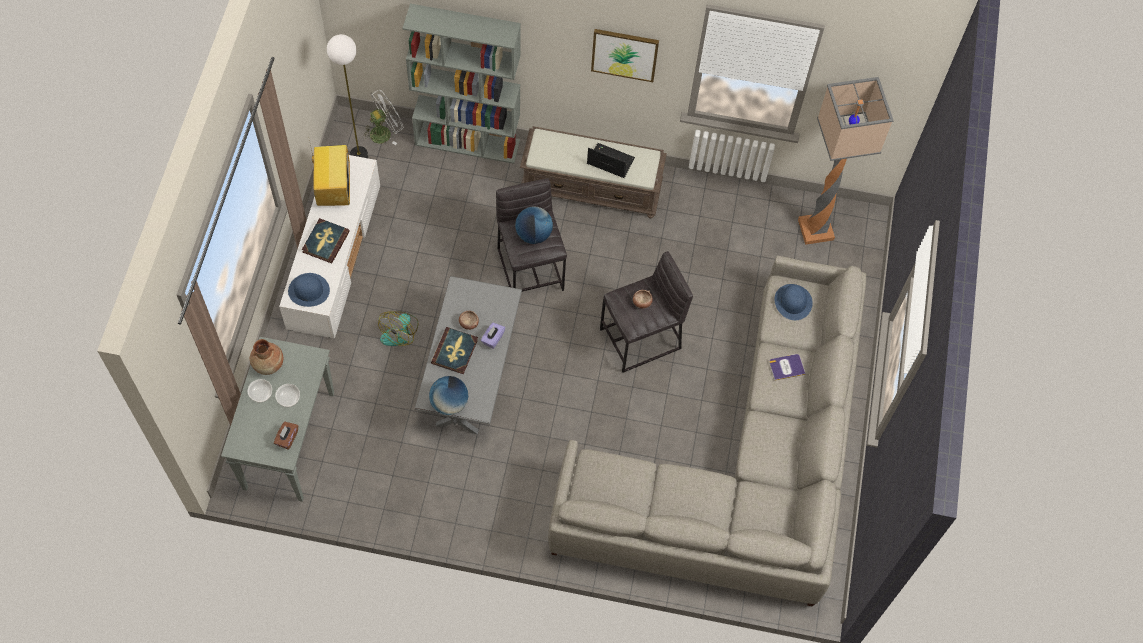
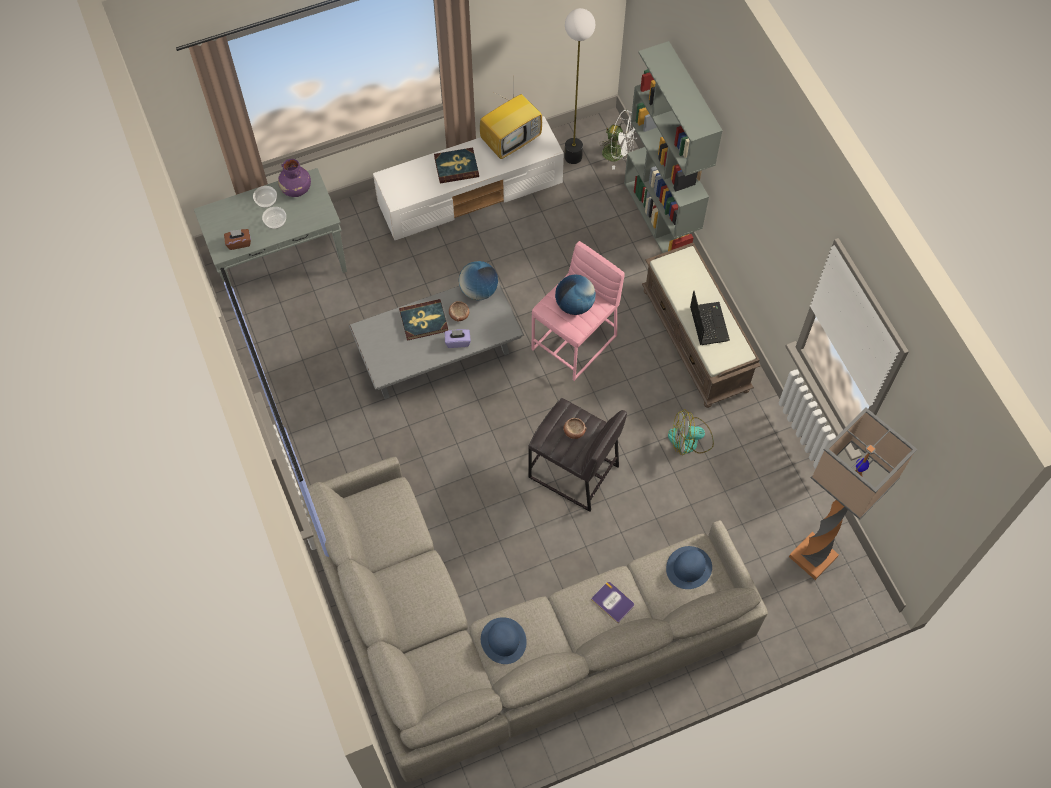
camera: 60 degrees right, 0 degrees up
brown vase [250,339,283,375] -> purple vase [278,159,311,197]
blue hat [288,273,330,307] -> blue hat moved to [481,617,527,664]
fan [378,311,418,346] -> fan moved to [668,409,714,455]
globe [429,376,468,415] -> globe moved to [459,261,498,300]
grey stool [496,178,567,292] -> pink stool [532,241,625,381]
picture [591,29,659,82] -> none

